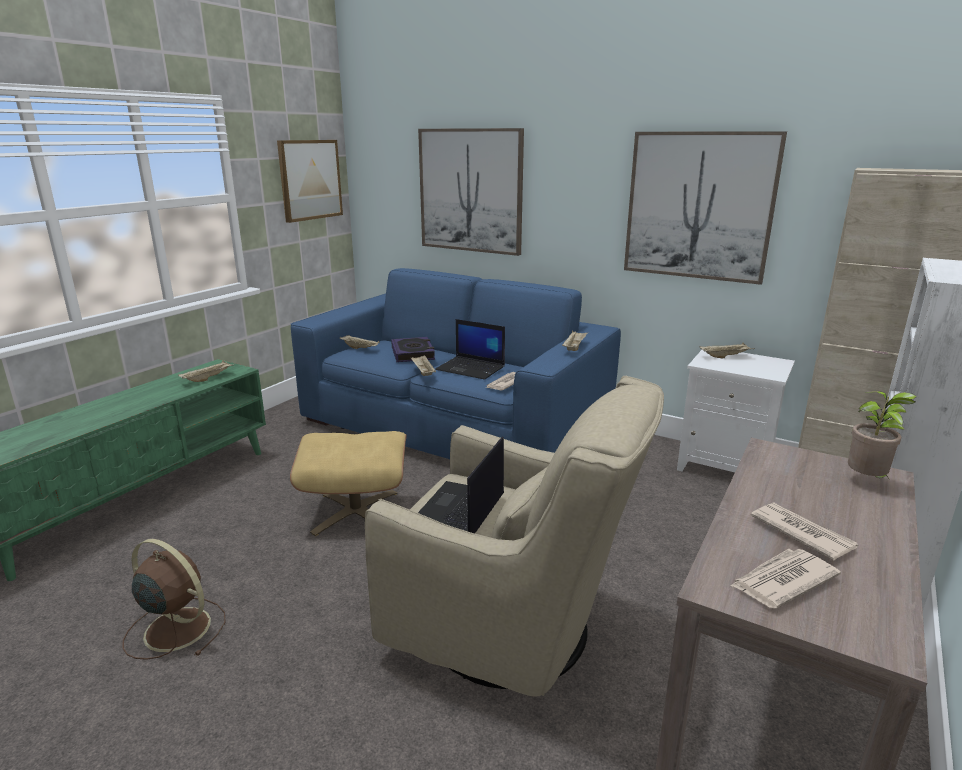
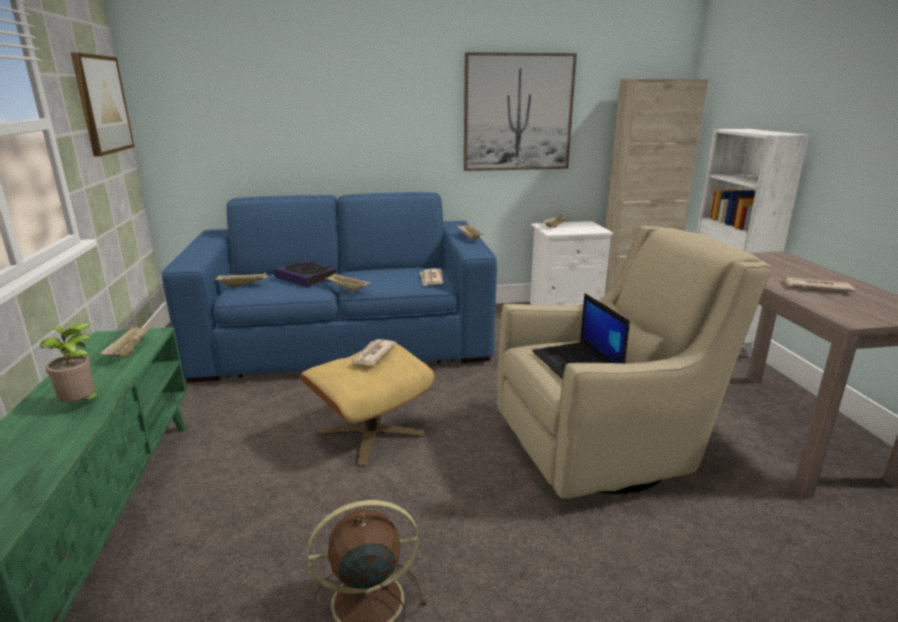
camera: 40 degrees left, 0 degrees up
picture [418,128,524,256] -> none
laptop [435,319,505,380] -> none
newspaper [731,549,841,609] -> newspaper moved to [350,339,397,366]
potted plant [848,391,917,478] -> potted plant moved to [40,323,105,402]

